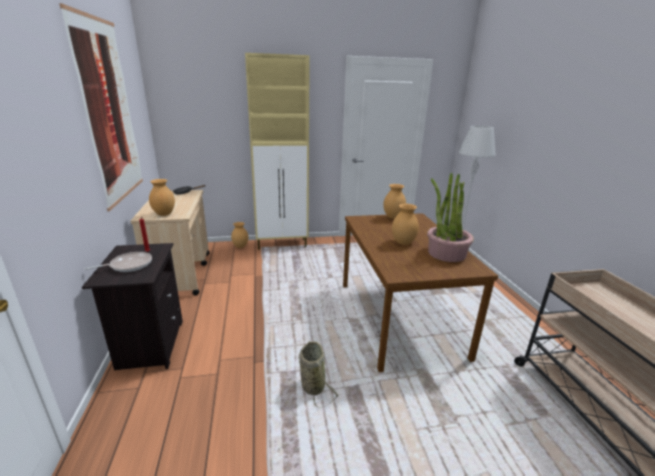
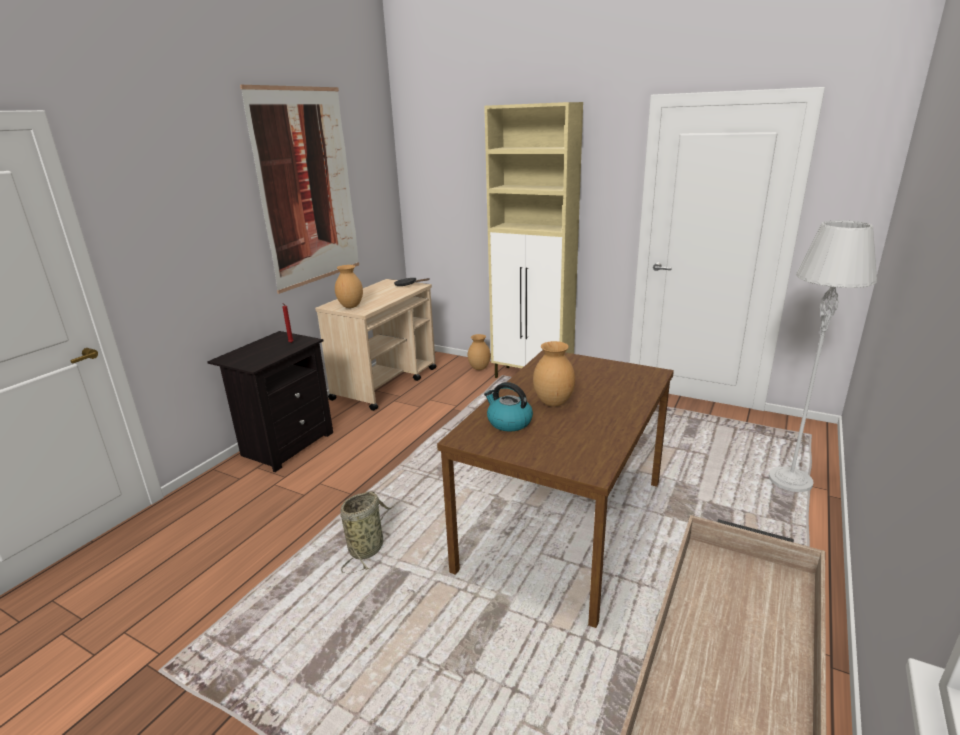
camera: 40 degrees right, 0 degrees up
frying pan [84,252,152,272] -> none
brown vase [383,184,406,219] -> none
potted plant [427,173,474,262] -> none
none -> kettle [484,382,533,431]

